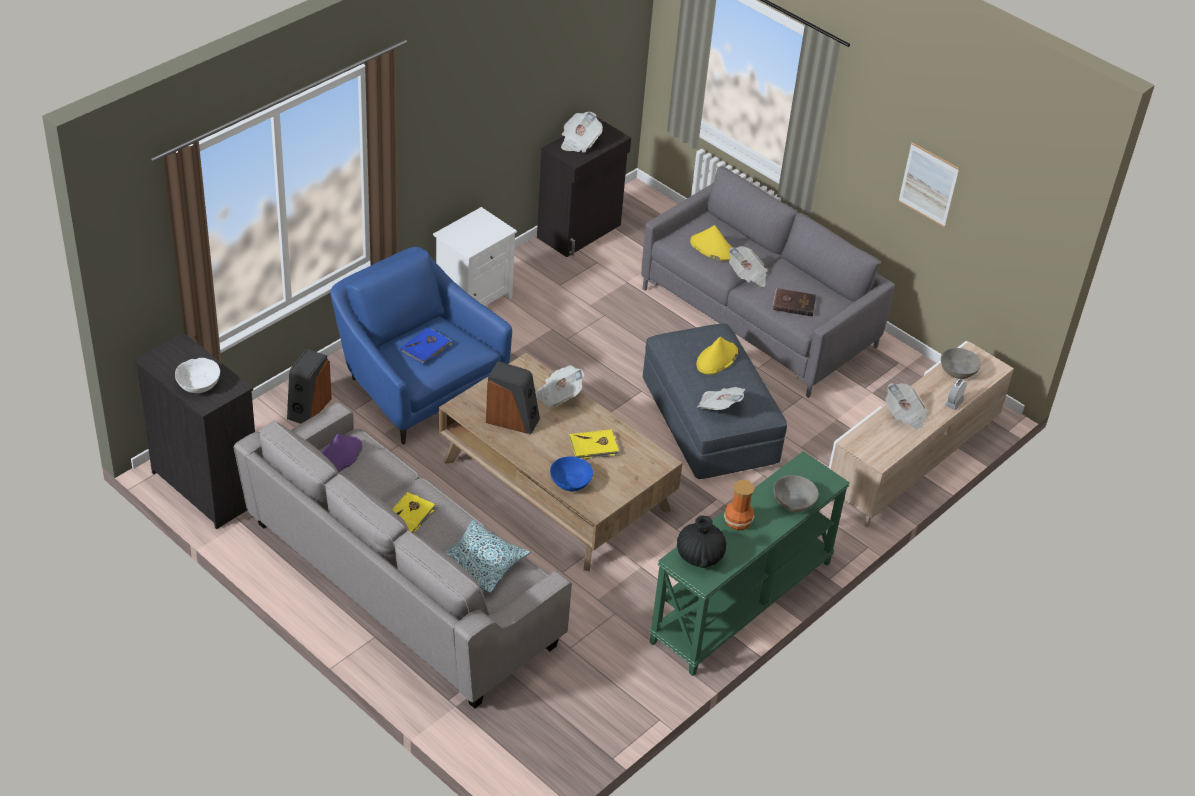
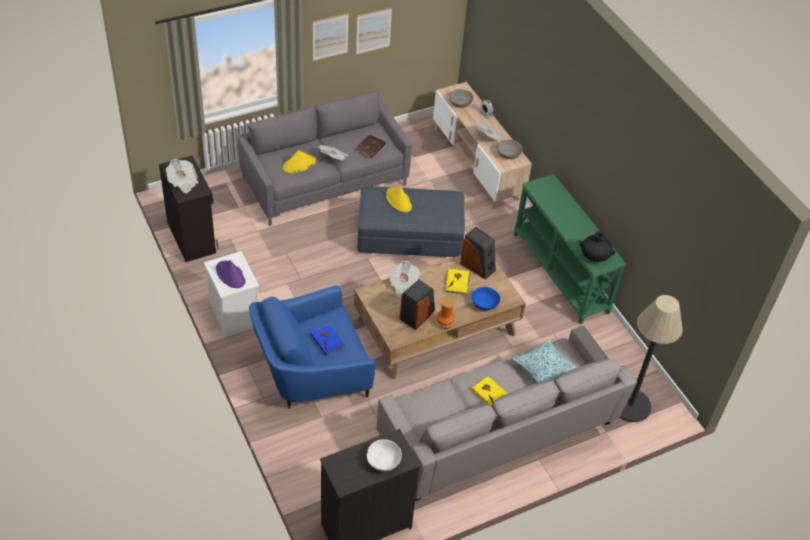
camera: 70 degrees left, 5 degrees up
speaker [287,349,332,424] -> speaker moved to [460,227,496,280]
purple hat [321,434,362,472] -> purple hat moved to [216,260,246,288]
newspaper [697,387,745,410] -> none
vase [724,480,754,530] -> vase moved to [436,297,455,329]
grey bowl [774,475,818,512] -> grey bowl moved to [497,140,523,159]
none -> picture [313,13,349,61]
none -> floor lamp [620,295,683,422]

